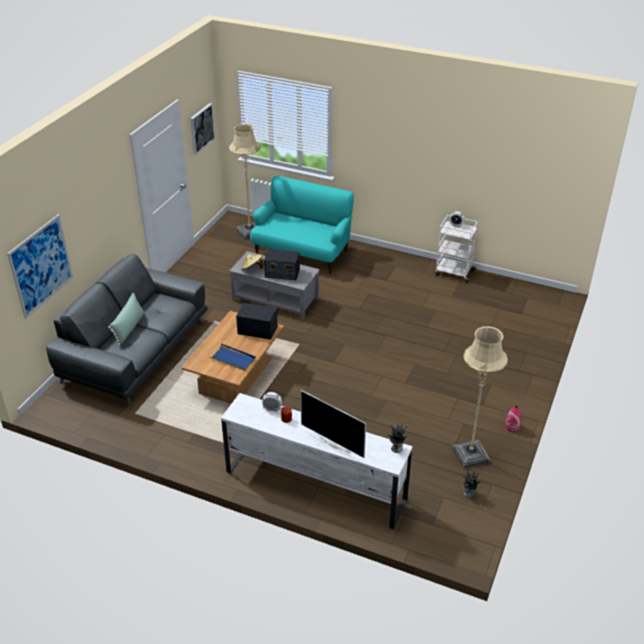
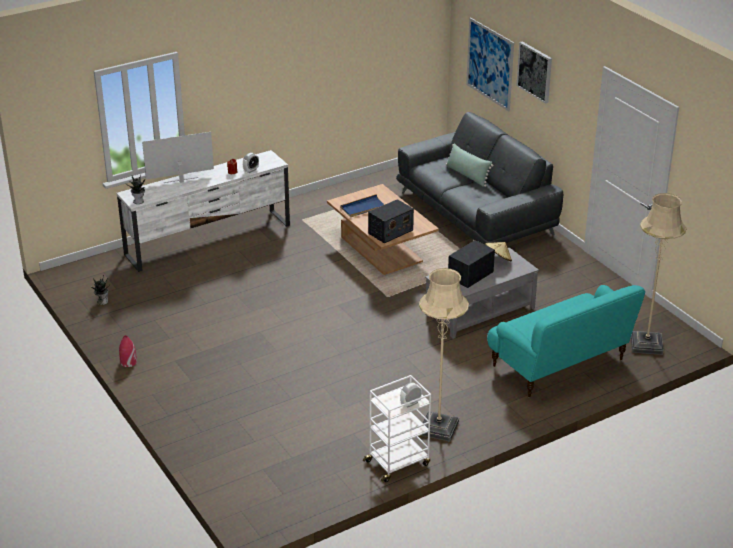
camera: 125 degrees right, 5 degrees down
picture [190,103,215,154] -> picture moved to [516,41,552,104]
beige floor lamp [452,326,508,469] -> beige floor lamp moved to [419,268,469,442]

